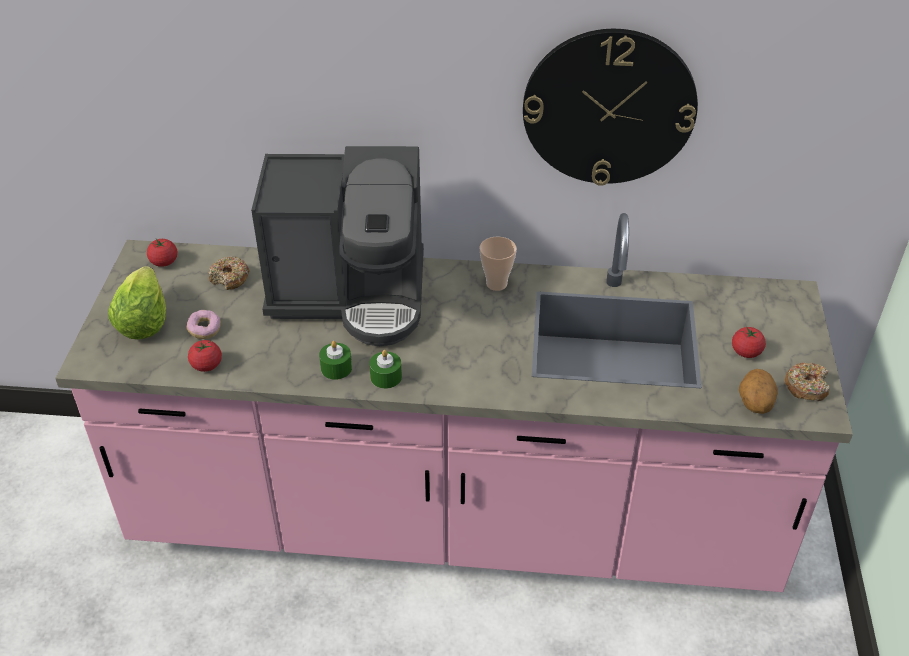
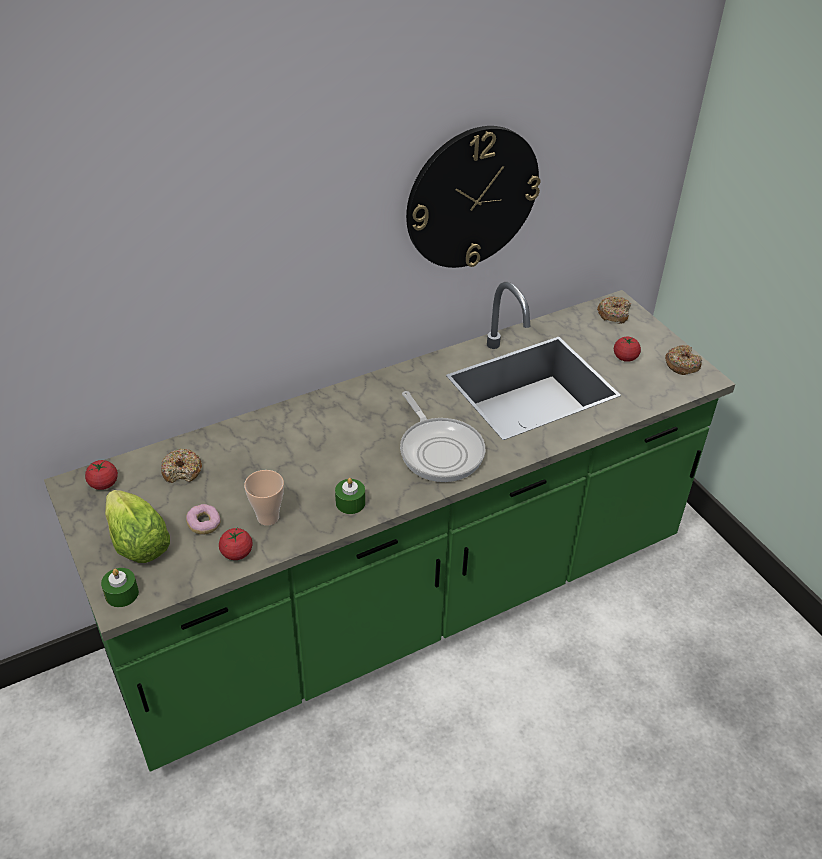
camera: 35 degrees left, 0 degrees up
pink counter [55,213,853,592] -> green counter [44,282,735,772]
coffee machine [251,146,424,346] -> none
green candle [369,350,402,389] -> green candle moved to [101,568,139,607]
cup [479,237,517,291] -> cup moved to [244,470,284,526]
potato [739,369,778,414] -> none
none -> frying pan [400,391,485,482]
none -> donut [597,296,631,324]

